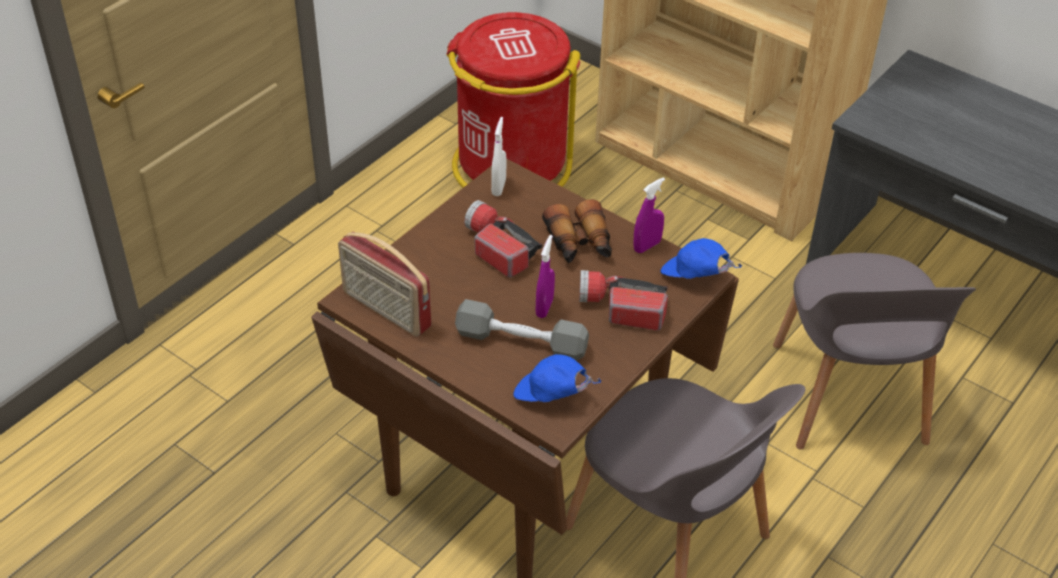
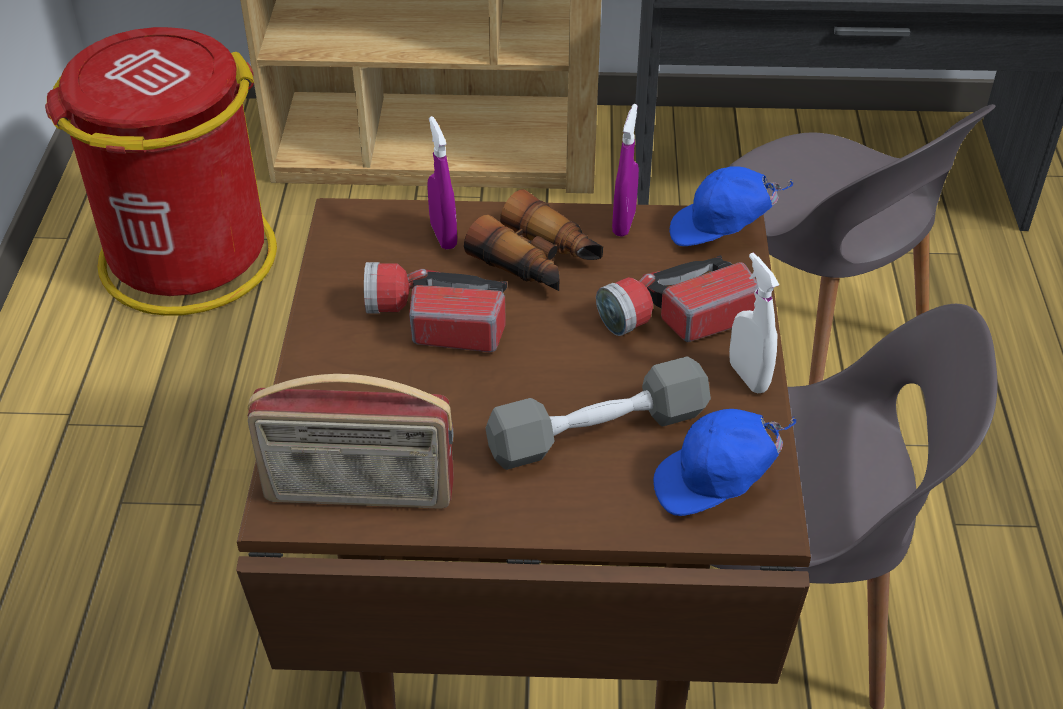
camera: 35 degrees left, 0 degrees up
white spray bottle [491,117,507,196] -> white spray bottle moved to [729,253,779,394]
purple spray bottle [536,235,555,318] -> purple spray bottle moved to [427,116,457,250]

